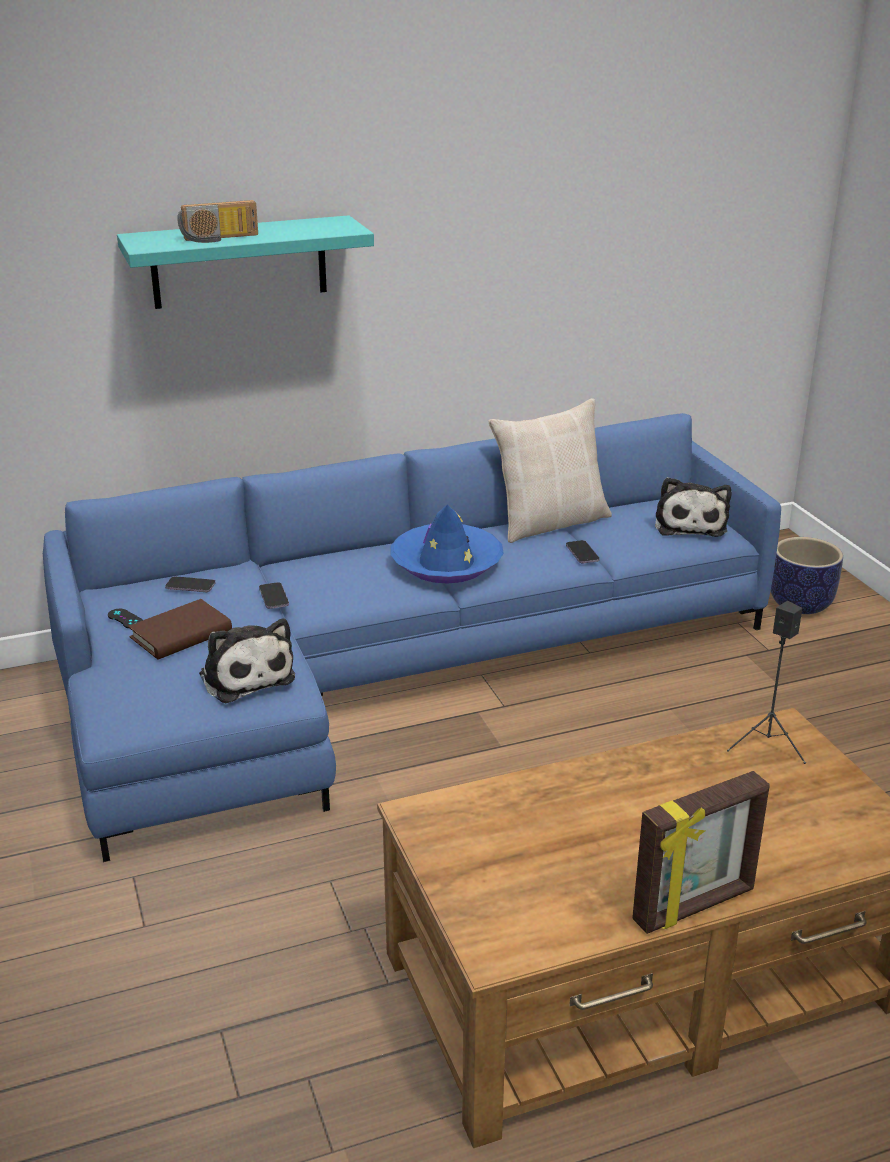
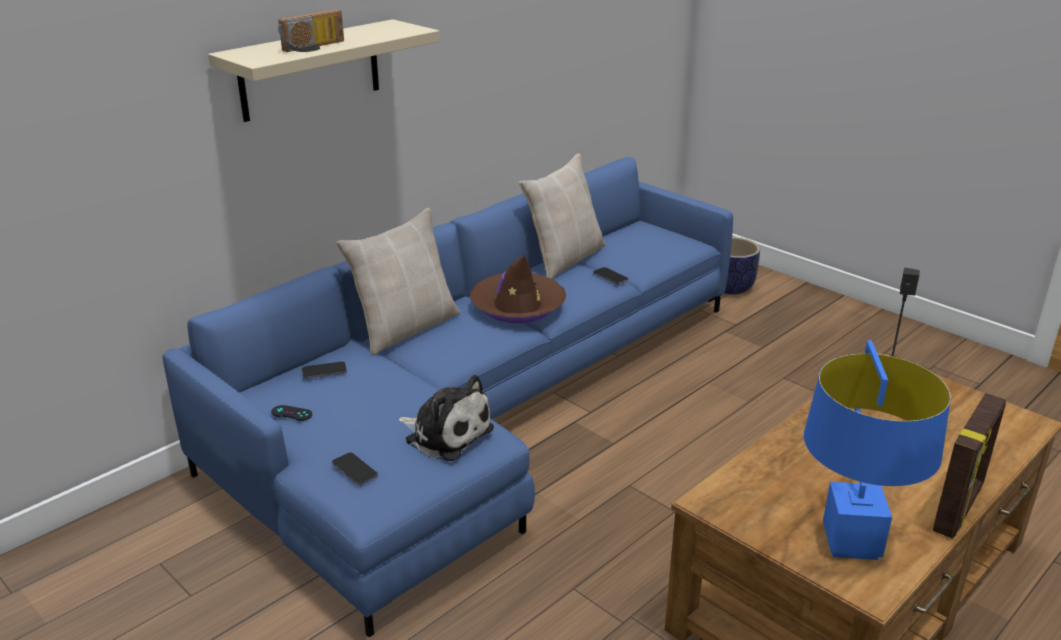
camera: 25 degrees left, 0 degrees up
turquoise shelf [117,215,374,309] -> beige shelf [208,19,440,122]
brown book [128,599,232,660] -> none
phone [259,582,289,609] -> phone moved to [332,452,378,485]
blue hat [390,504,504,584] -> brown hat [470,255,566,323]
plush toy [655,477,731,537] -> none
none -> beige pillow [336,208,460,356]
none -> blue table lamp [804,340,951,560]

